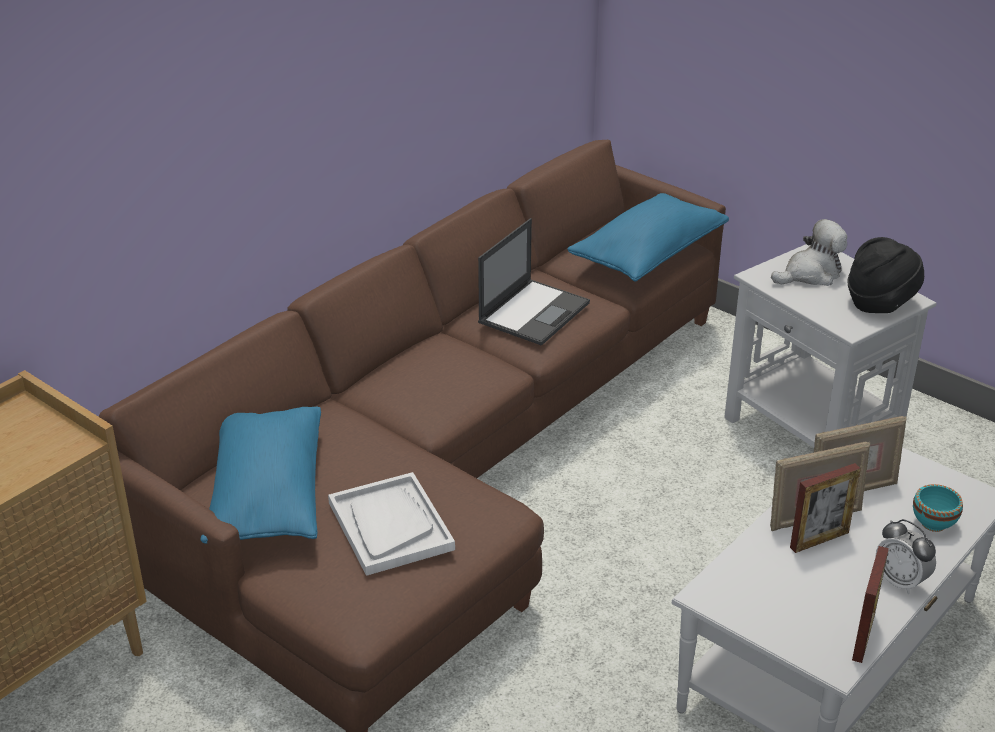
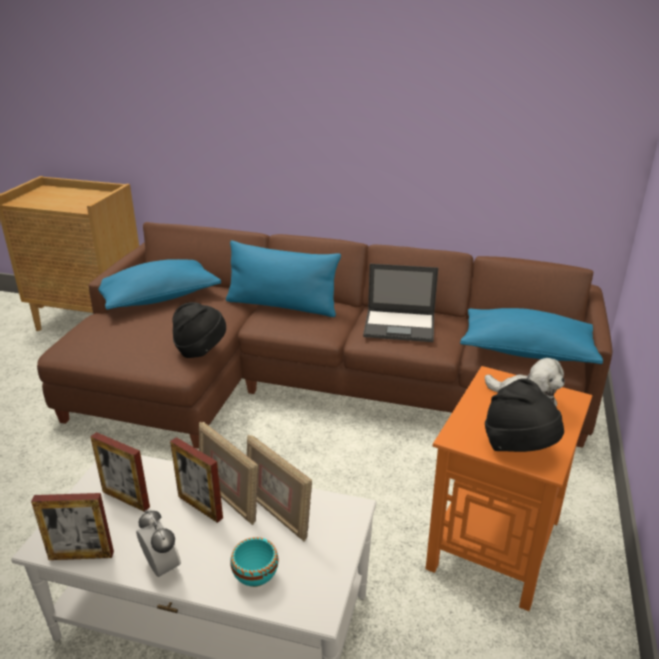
camera: 65 degrees right, 5 degrees down
white tray [328,472,455,576] -> none
white side table [724,244,937,448] -> orange side table [426,366,592,611]
alarm clock [876,519,936,594] -> alarm clock turned 120 degrees clockwise [136,510,181,577]
none -> picture frame [90,432,150,512]
none -> black hat [172,302,226,358]
none -> blue pillow [226,241,341,317]

